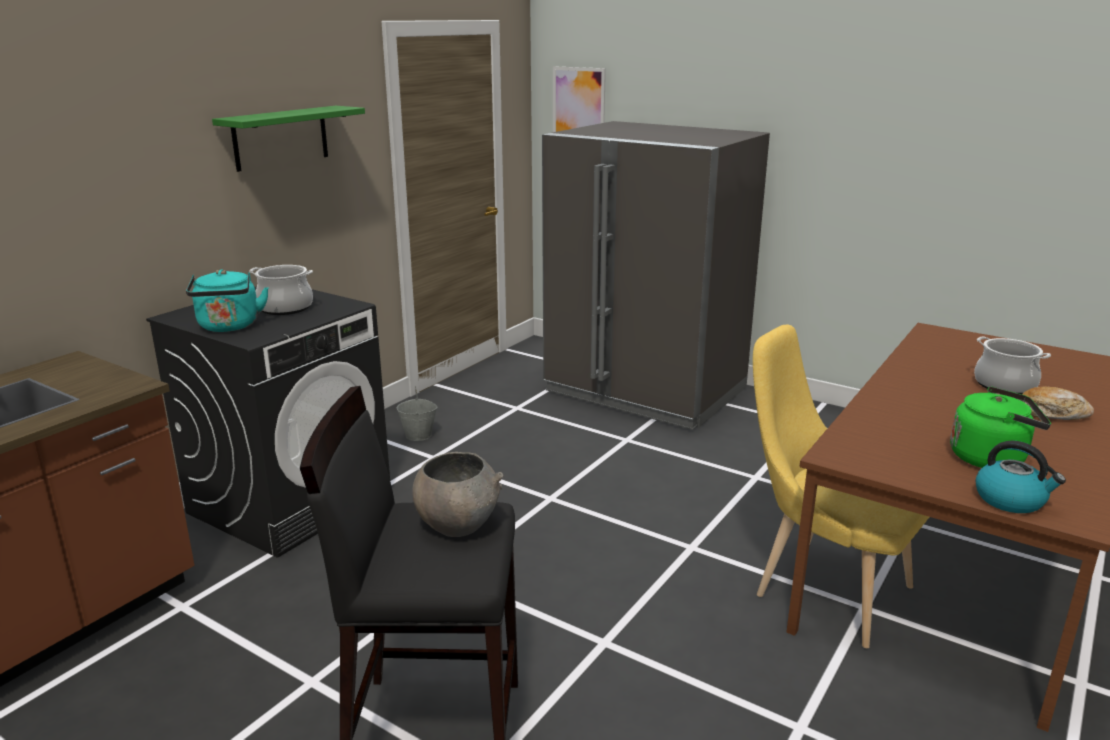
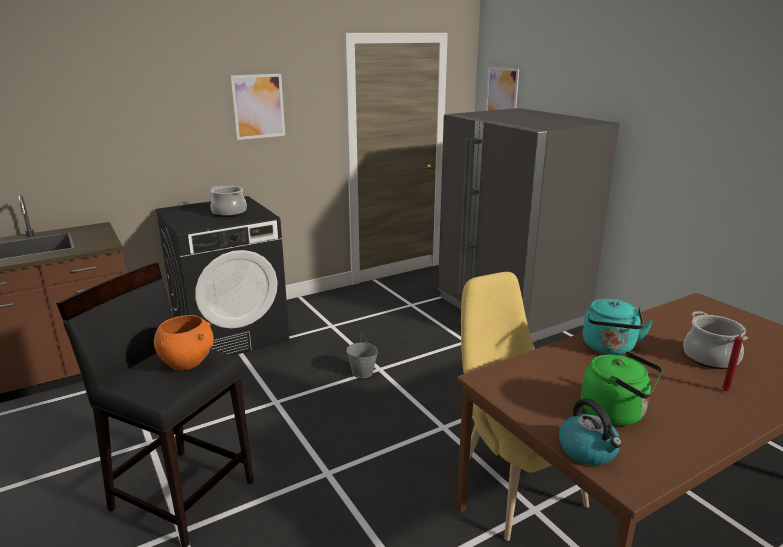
camera: 25 degrees right, 0 degrees up
turquoise kettle [186,269,269,332] -> turquoise kettle moved to [583,299,653,355]
green shelf [212,106,365,172] -> picture [230,74,285,140]
grey bucket [397,386,438,441] -> grey bucket moved to [346,333,378,378]
grey bowl [412,452,503,537] -> orange bowl [154,315,214,371]
bread [1022,386,1094,420] -> red candle [722,330,745,391]

